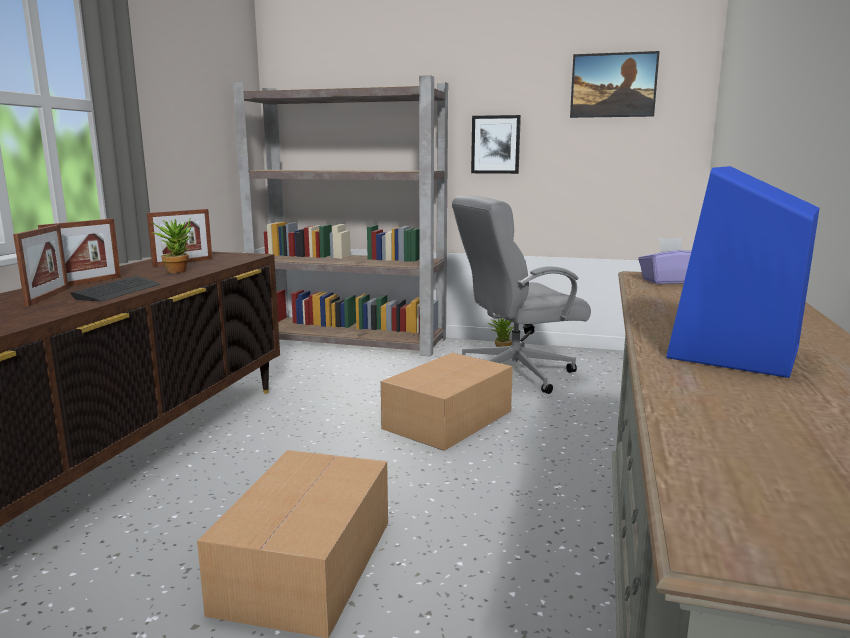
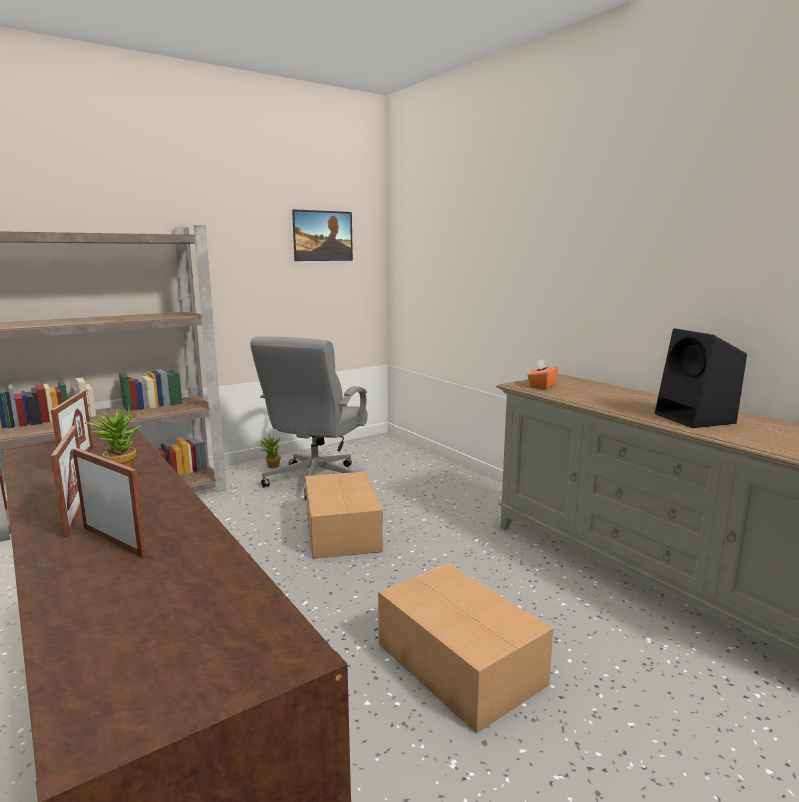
camera: 50 degrees left, 0 degrees up
keyboard [70,276,160,301] -> none
picture [471,115,521,174] -> none
purple tissue box [638,238,691,284] -> orange tissue box [527,359,559,389]
blue speaker [666,166,820,378] -> black speaker [655,328,747,428]

